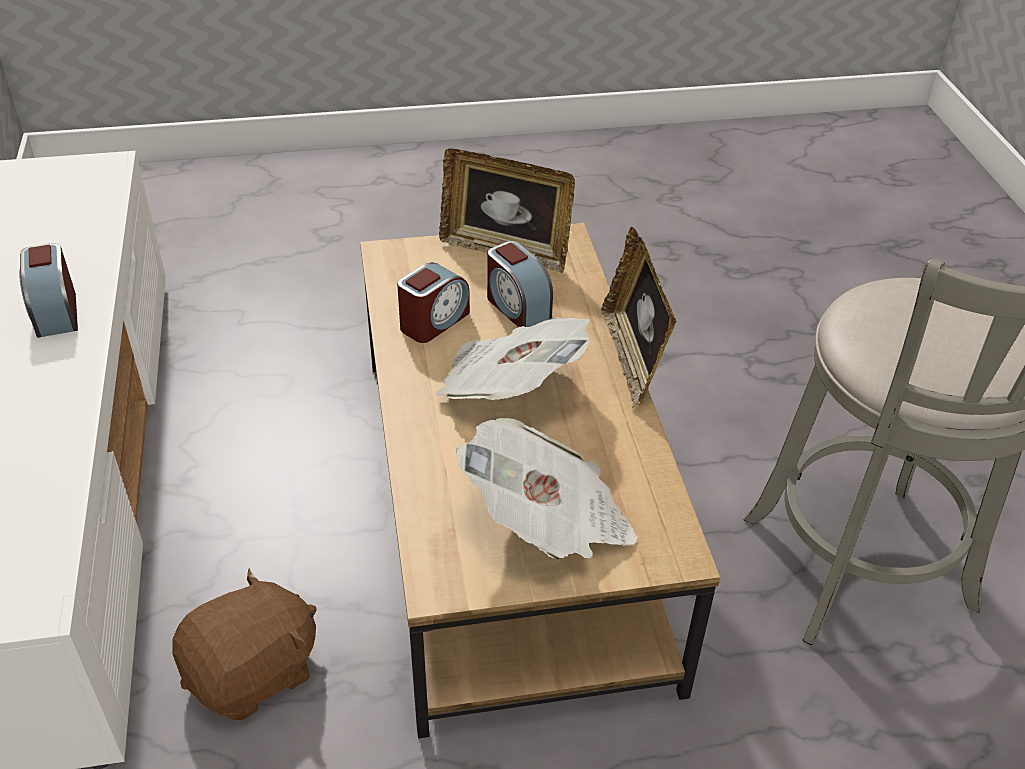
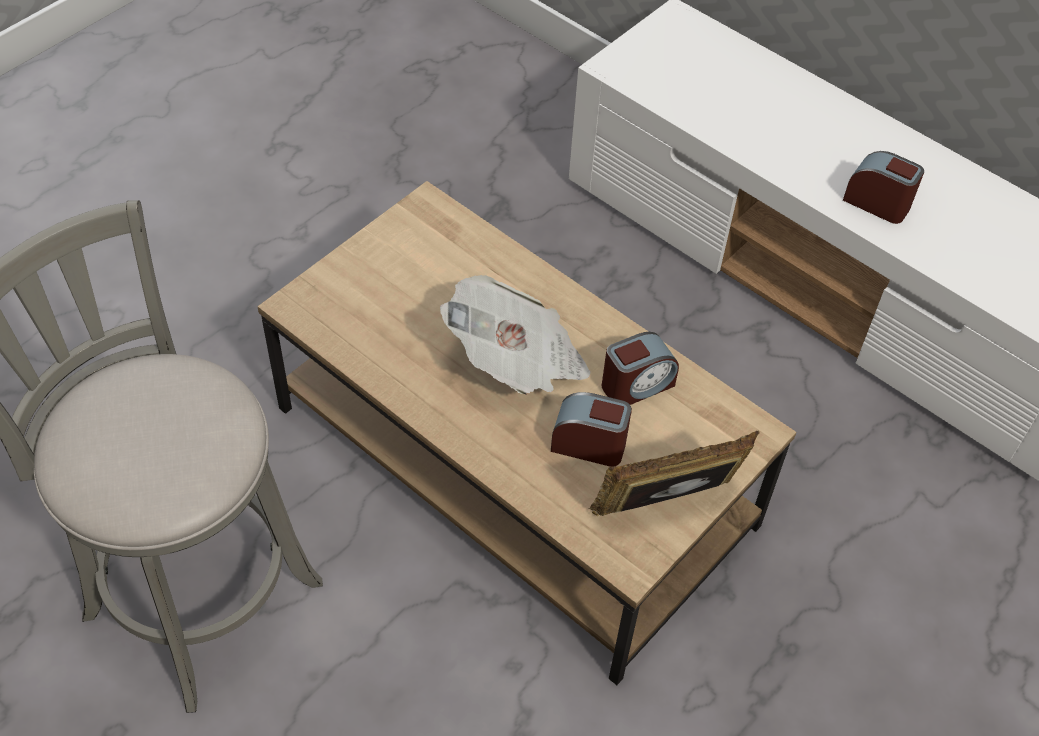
camera: 140 degrees right, 10 degrees up
brown plush toy [172,569,316,720] -> none
alarm clock [397,262,470,343] -> alarm clock turned 120 degrees counterclockwise [602,332,679,405]
newspaper [456,418,638,559] -> none
picture frame [601,227,677,408] -> none

